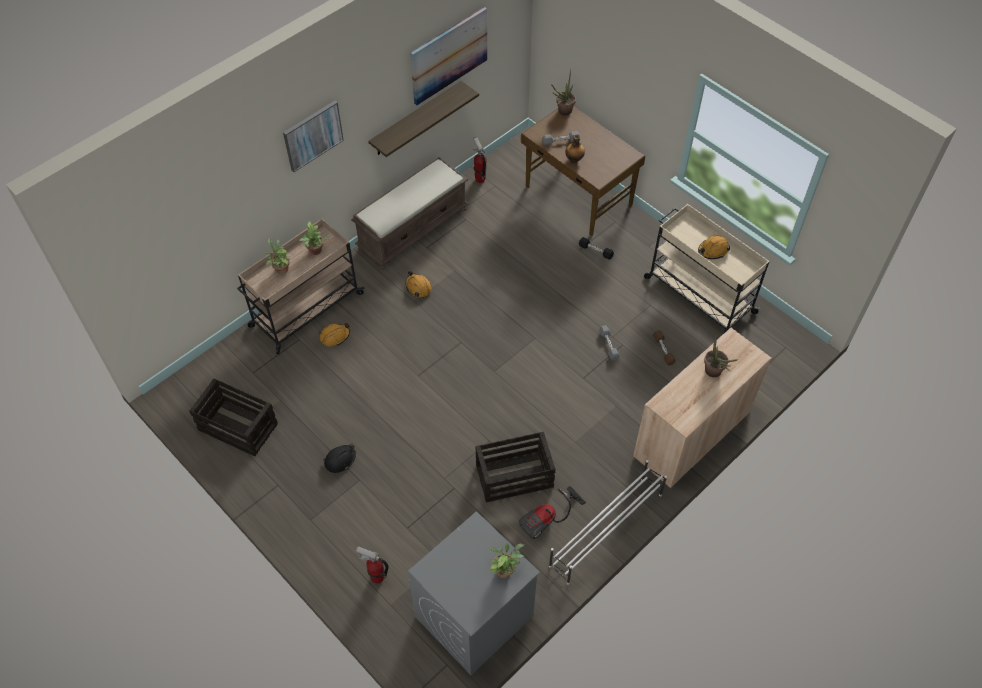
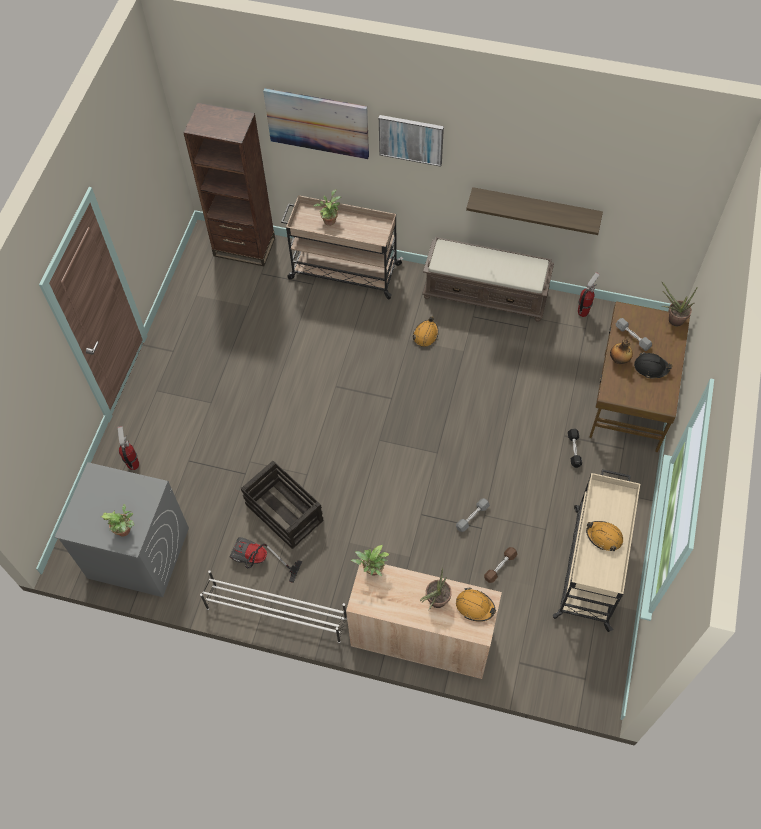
camera: 60 degrees right, 5 degrees up
crate [189,379,278,456] -> none
potted plant [299,221,328,255] -> potted plant moved to [351,545,389,576]
orange hard hat [319,323,350,347] -> orange hard hat moved to [456,587,496,622]
black hard hat [323,444,356,473] -> black hard hat moved to [634,352,672,378]
picture [410,7,487,105] -> picture moved to [263,88,369,159]
none -> brown bookcase [183,103,275,266]

